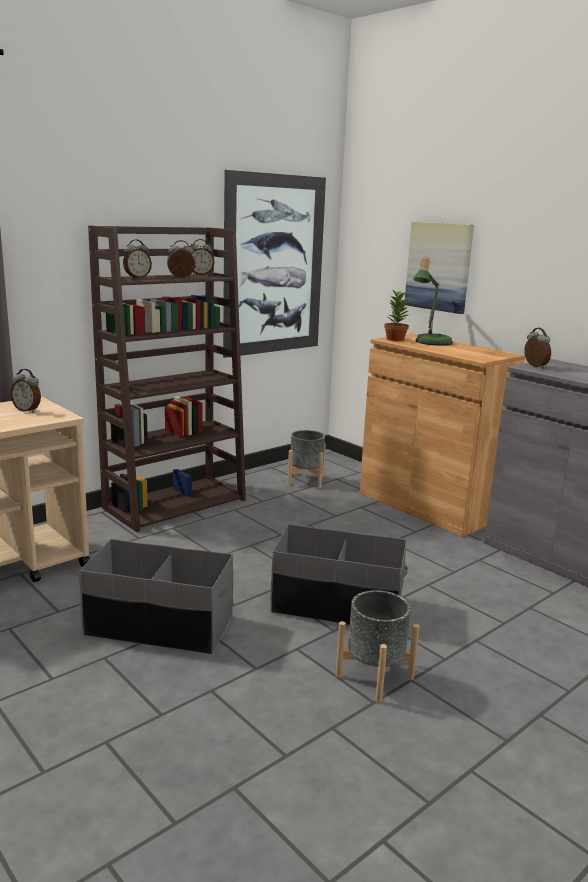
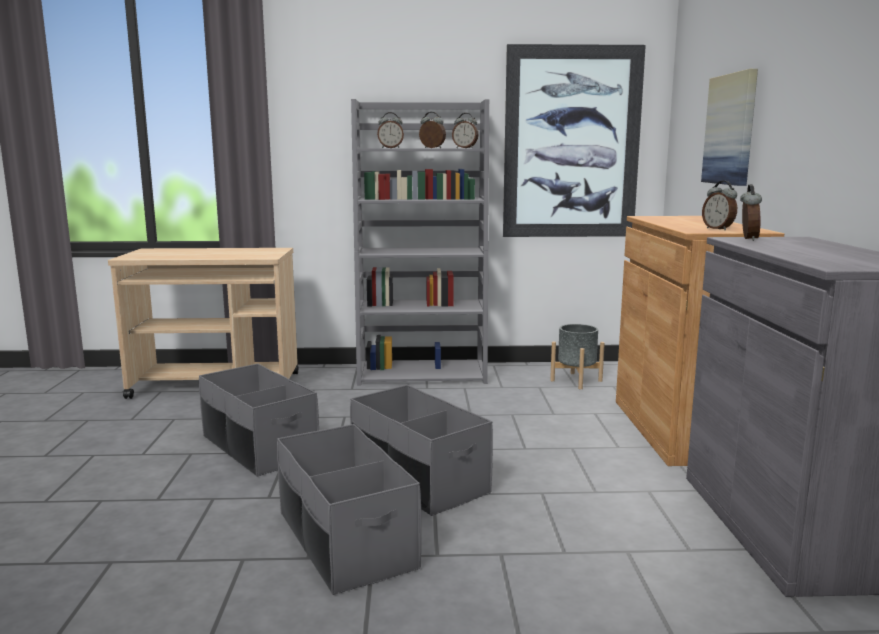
camera: 40 degrees right, 5 degrees down
alarm clock [10,369,41,413] -> alarm clock moved to [702,181,737,230]
brown bookcase [88,226,246,532] -> grey bookcase [351,99,489,385]
grey planter [336,590,419,703] -> grey storage box [277,424,421,595]
potted plant [384,289,411,341] -> none
table lamp [413,257,453,346] -> none

